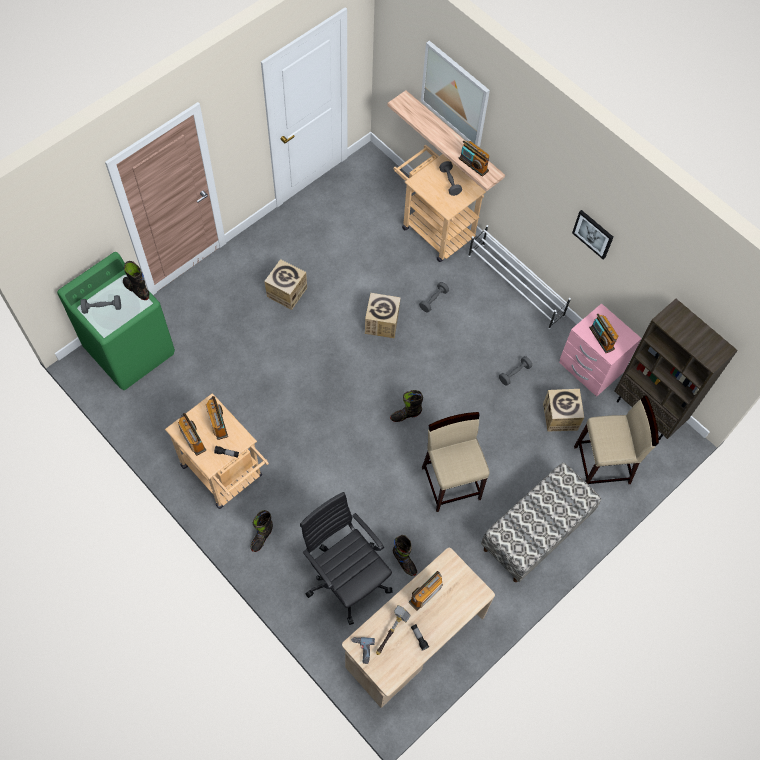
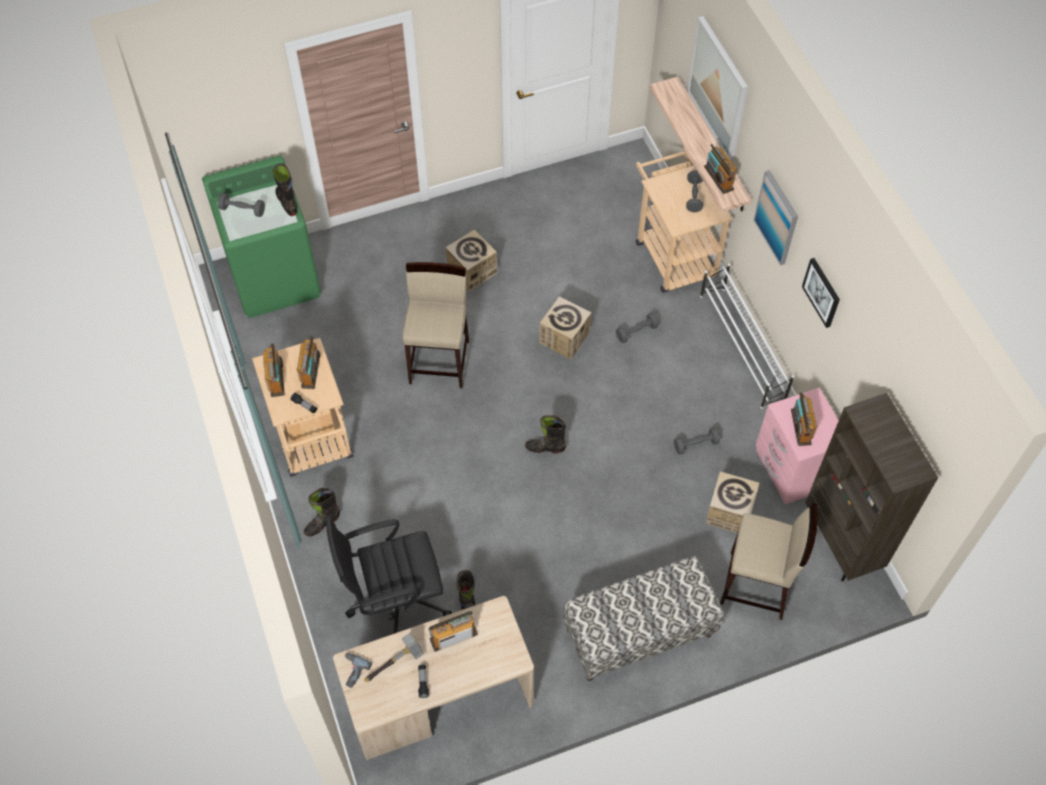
camera: 25 degrees right, 5 degrees down
black office chair [300,492,392,625] -> black office chair turned 90 degrees counterclockwise [326,517,452,634]
beige stool [422,412,489,512] -> beige stool moved to [402,262,469,388]
none -> picture [754,170,798,265]

